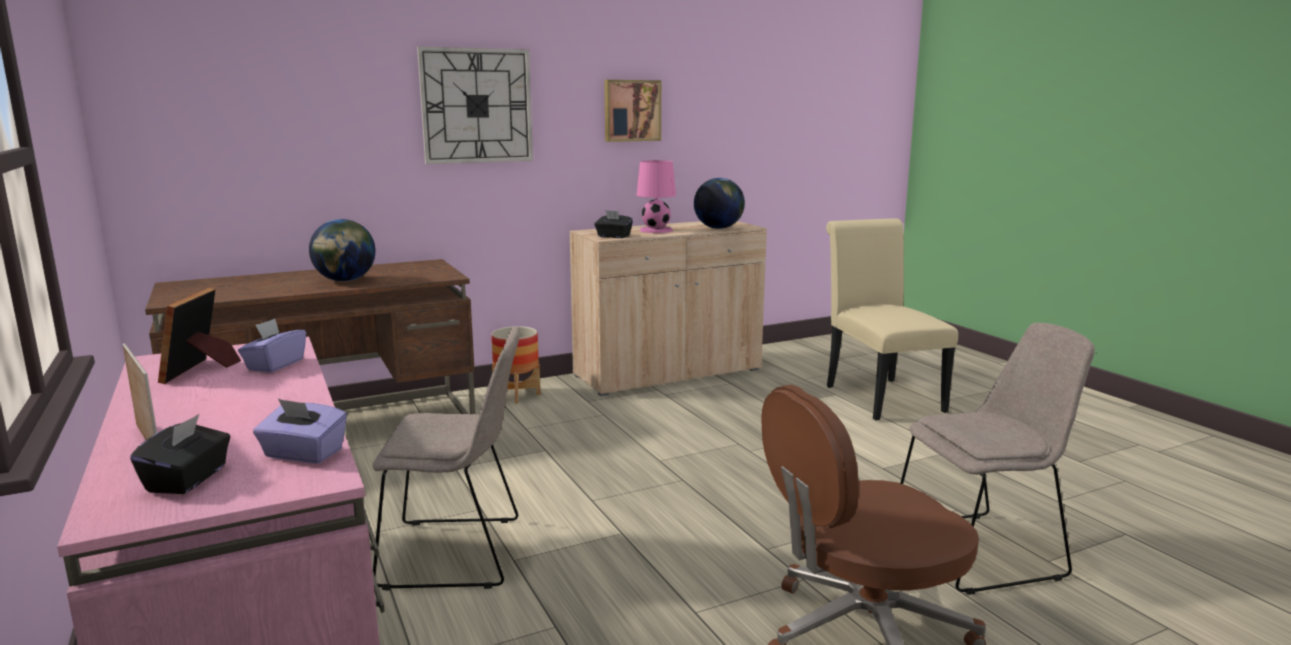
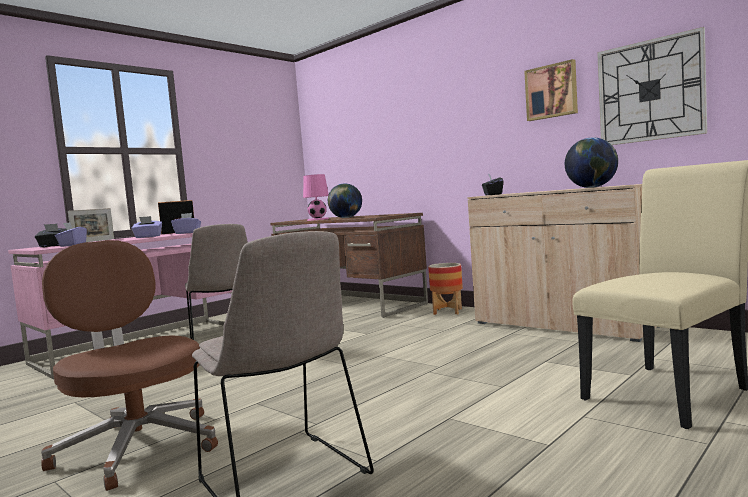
camera: 70 degrees right, 10 degrees down
wall clock [417,46,533,164] -> wall clock moved to [597,27,707,145]
pink table lamp [637,160,676,233] -> pink table lamp moved to [303,174,329,221]
none -> purple tissue box [131,216,162,238]

